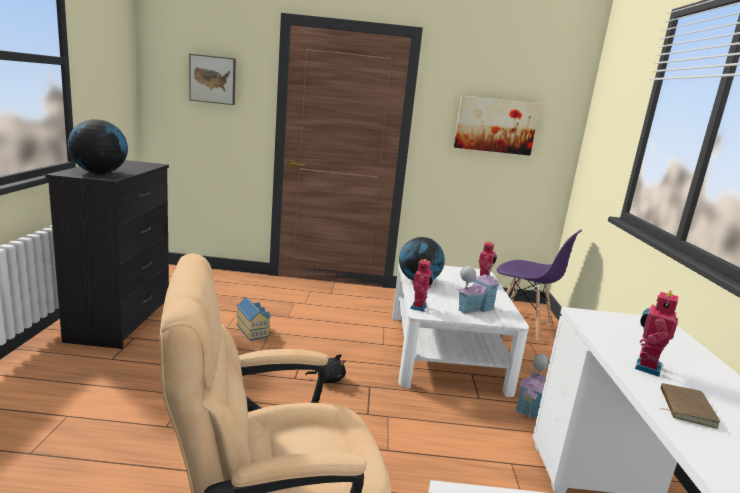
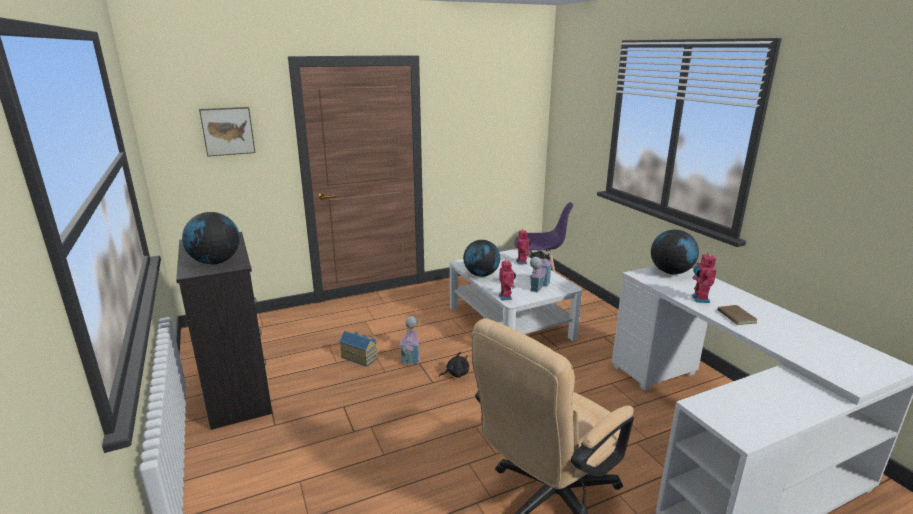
camera: 25 degrees left, 5 degrees up
picture [454,96,540,155] -> none
toy house [515,354,550,420] -> toy house moved to [400,316,420,367]
none -> globe [651,230,699,274]

